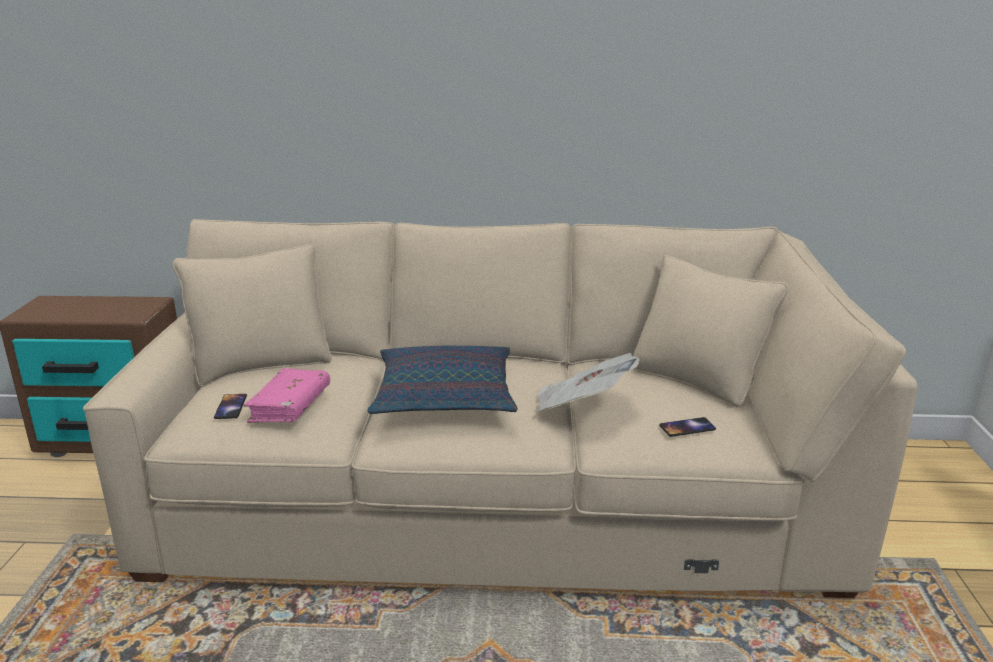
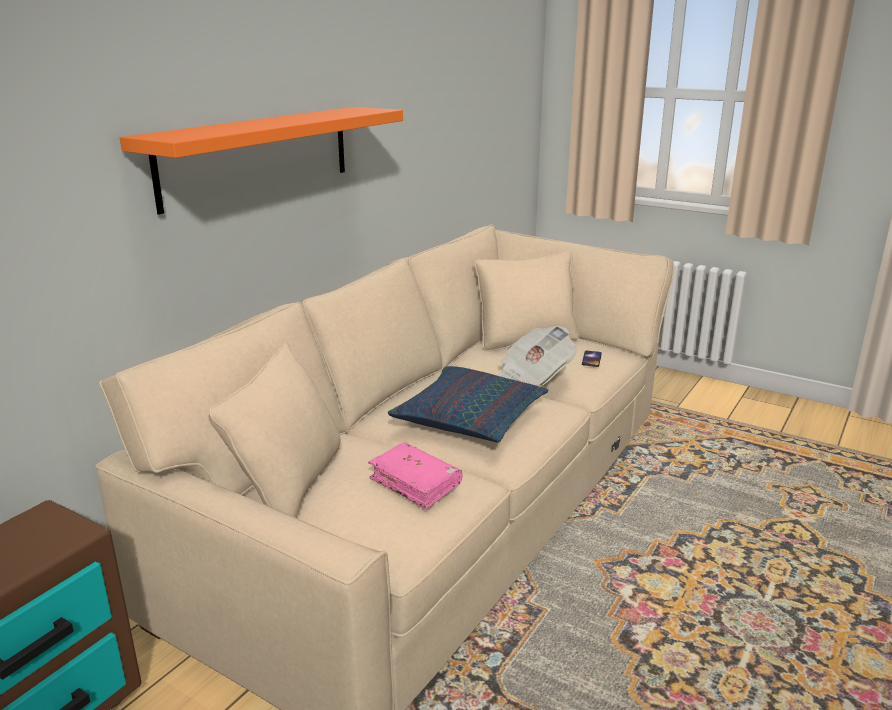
camera: 60 degrees left, 0 degrees up
phone [214,394,247,419] -> none
none -> orange shelf [120,107,403,215]

